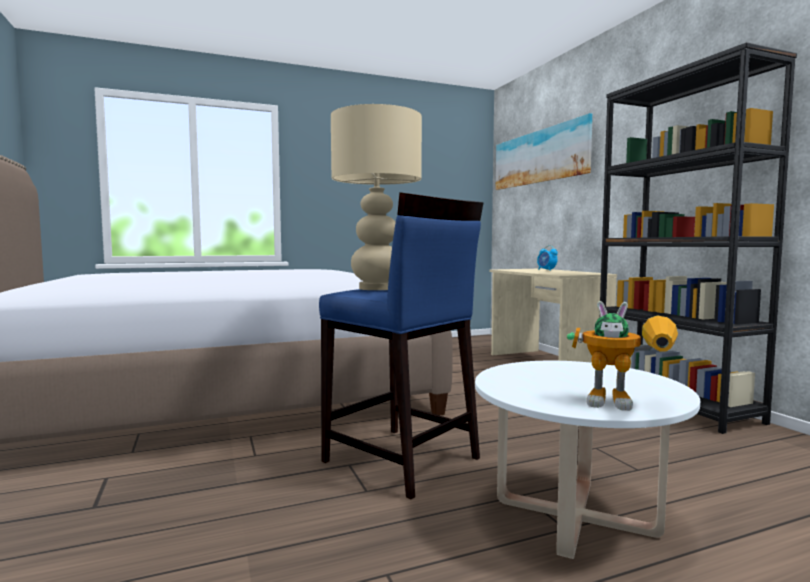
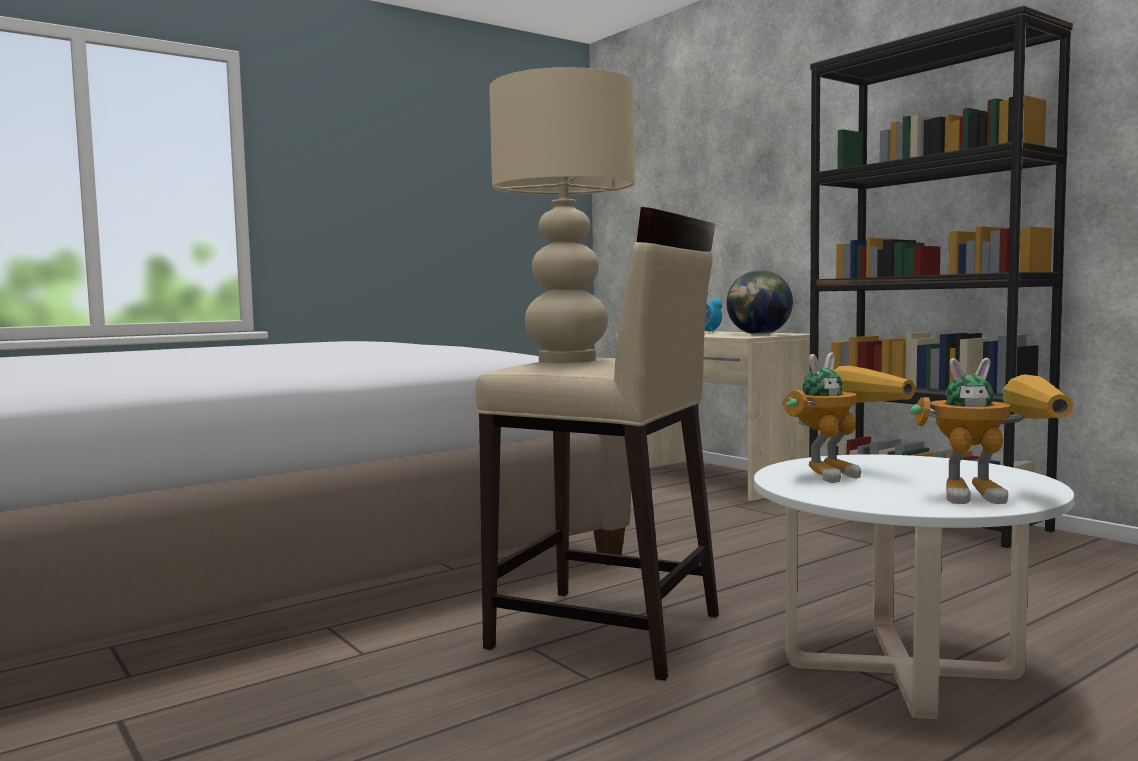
camera: 15 degrees left, 0 degrees up
blue stool [319,192,483,499] -> beige stool [476,207,719,681]
picture [496,113,593,190] -> none
none -> globe [727,270,793,335]
none -> toy robot [783,353,915,483]

